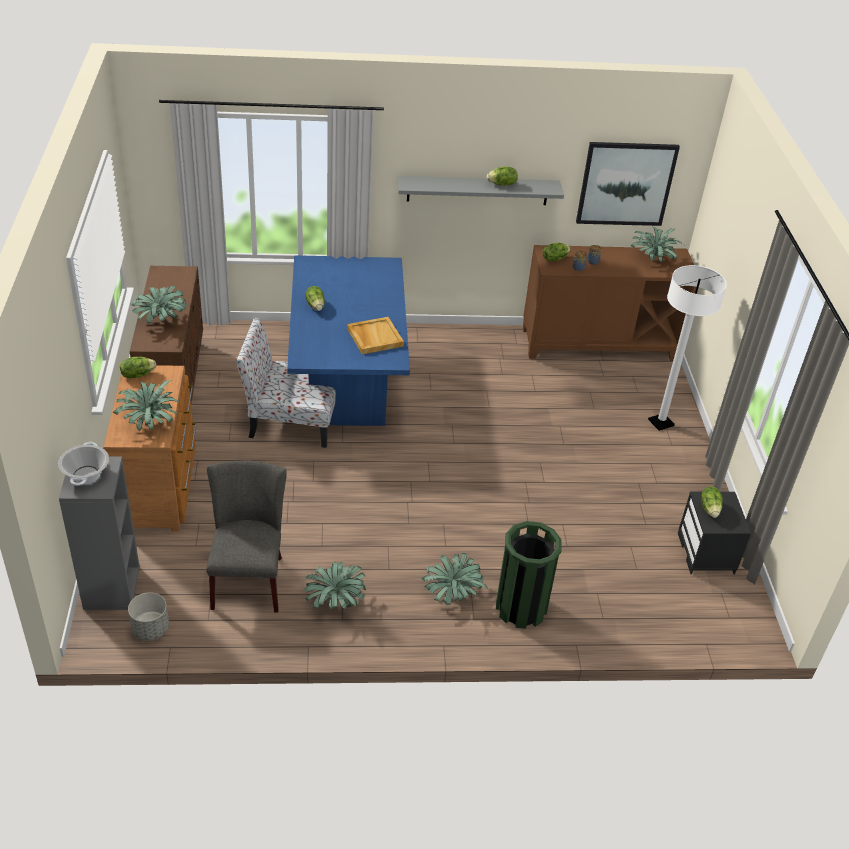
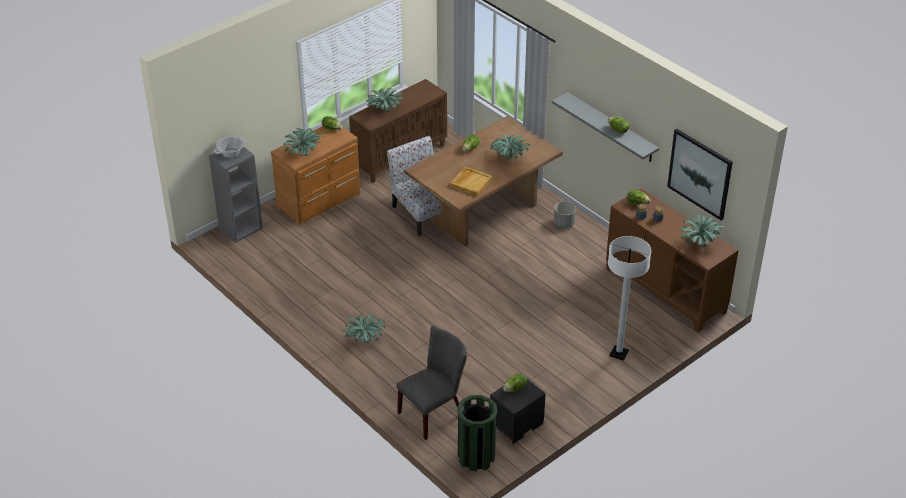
camera: 55 degrees right, 0 degrees up
grey planter [128,592,169,641] -> grey planter moved to [554,201,576,228]
grey chair [206,461,287,613] -> grey chair moved to [397,326,467,440]
blue dining table [287,255,410,426] -> brown dining table [404,116,563,247]
potted plant [304,562,366,610] -> potted plant moved to [491,134,530,160]
green trash can [496,521,562,629] -> green trash can moved to [457,395,497,472]

